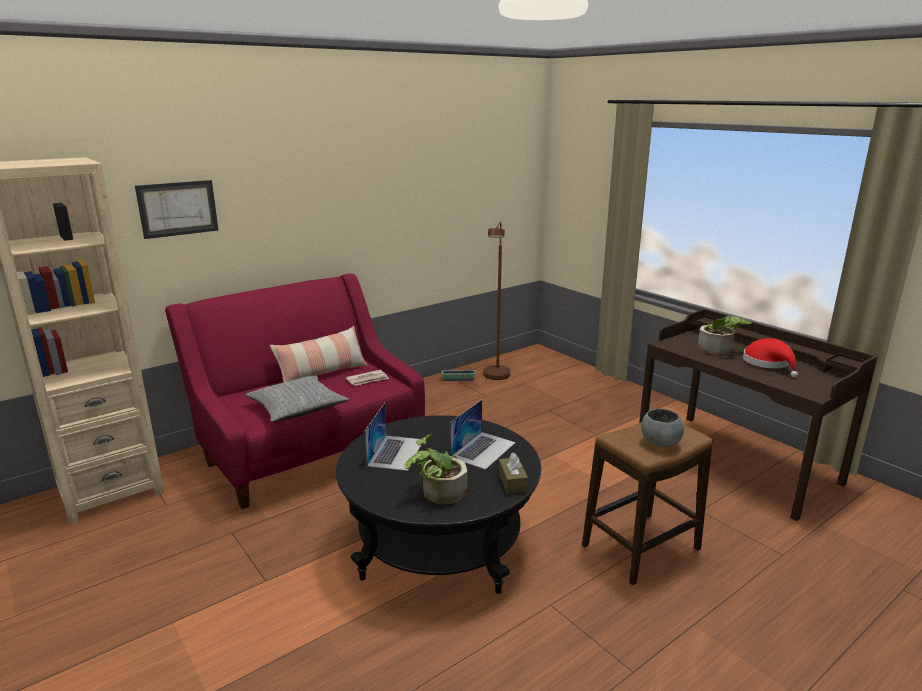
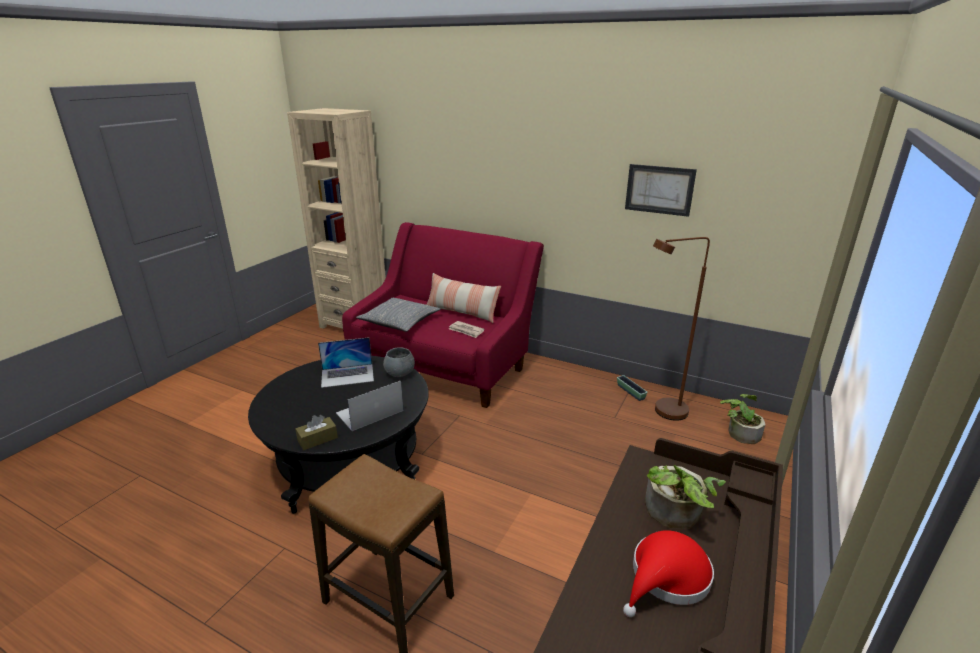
camera: 65 degrees right, 5 degrees up
picture [135,180,218,239] -> picture moved to [625,164,697,217]
potted plant [405,434,467,504] -> potted plant moved to [720,394,766,444]
laptop [450,400,516,470] -> laptop turned 135 degrees clockwise [336,381,404,431]
grey bowl [641,409,684,447] -> grey bowl moved to [383,347,415,377]

